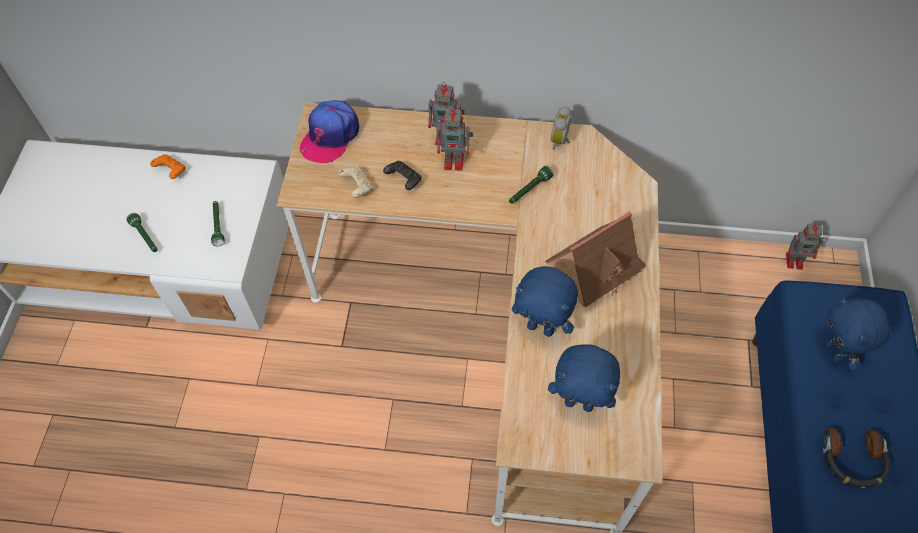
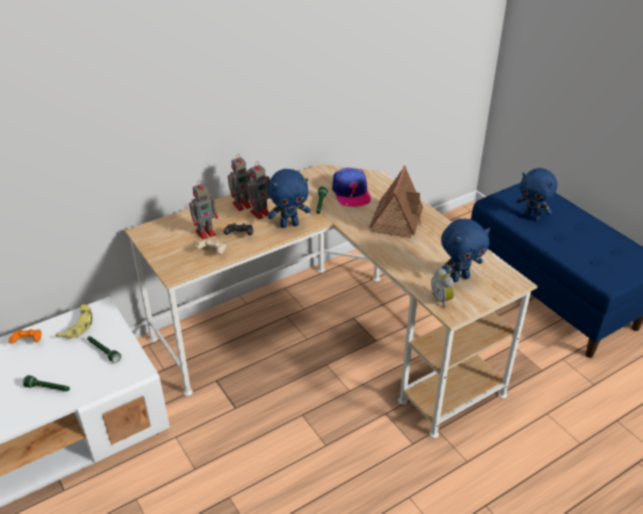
camera: 40 degrees left, 20 degrees down
cap [300,100,359,163] -> cap moved to [332,168,371,207]
blue plush toy [512,266,578,337] -> blue plush toy moved to [267,169,311,228]
alarm clock [551,106,571,150] -> alarm clock moved to [431,268,455,308]
toy robot [786,224,824,270] -> toy robot moved to [189,180,218,239]
headphones [821,428,890,488] -> none
none -> banana [56,304,92,338]

